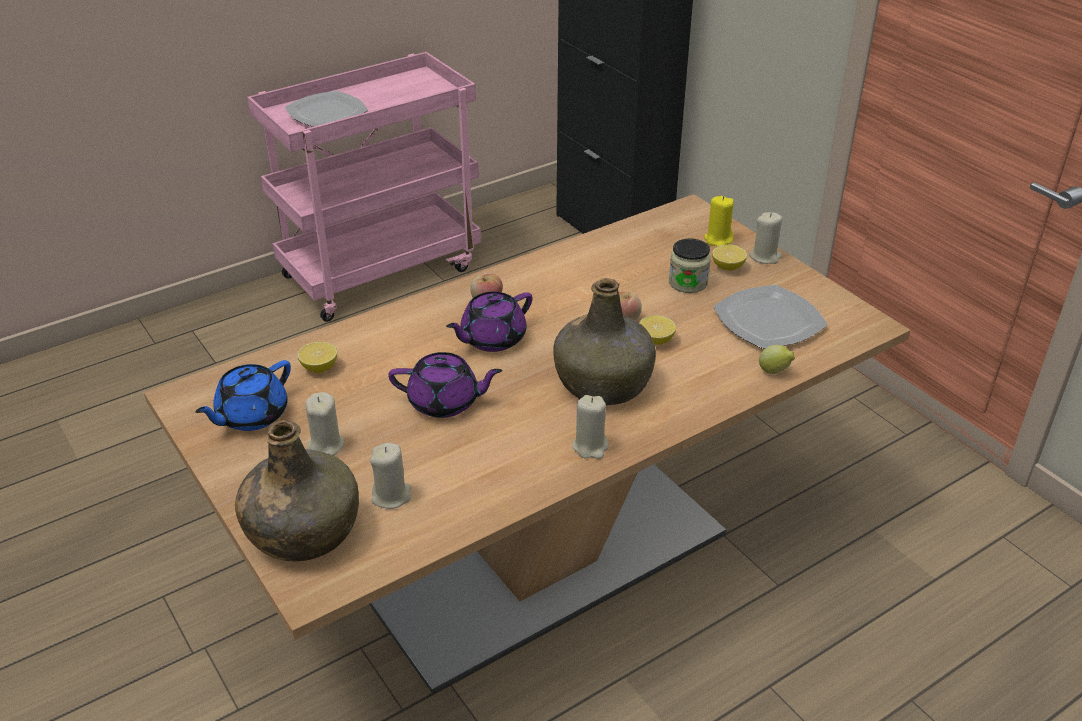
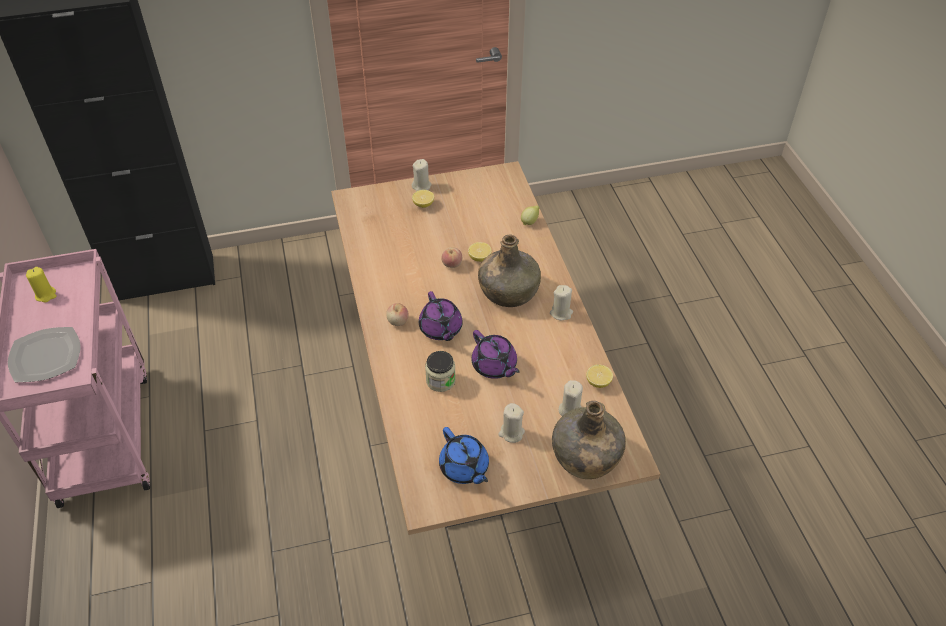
camera: 70 degrees left, 10 degrees up
lemon [298,342,337,373] -> lemon moved to [586,364,613,388]
purple teapot [388,352,502,418] -> purple teapot turned 120 degrees clockwise [472,330,520,379]
jar [669,238,711,293] -> jar moved to [425,351,456,392]
yellow candle [704,196,734,247] -> yellow candle moved to [26,267,56,302]
plate [713,285,828,349] -> none

